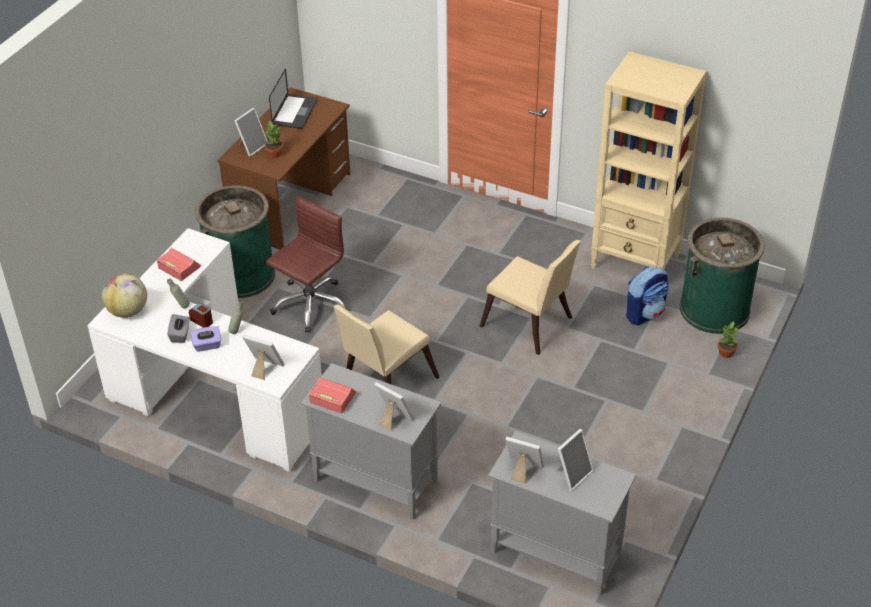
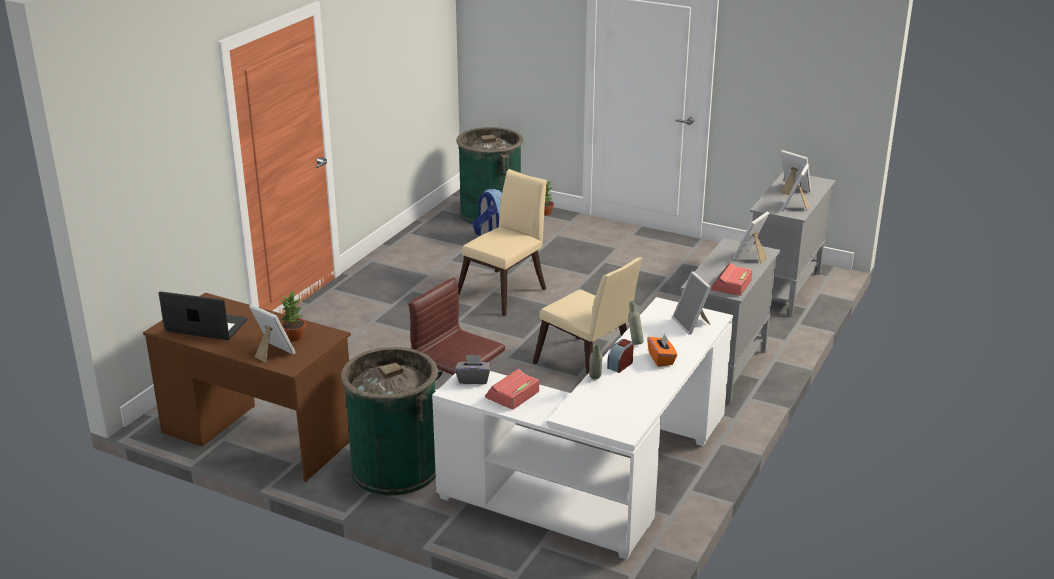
camera: 90 degrees left, 15 degrees down
globe [102,273,147,318] -> none
grey tissue box [167,314,190,342] -> grey tissue box moved to [455,355,491,384]
purple tissue box [190,326,221,352] -> orange tissue box [647,333,677,367]
picture frame [242,335,284,380] -> picture frame turned 45 degrees counterclockwise [672,271,711,335]
beige bookcase [591,52,706,270] -> none

